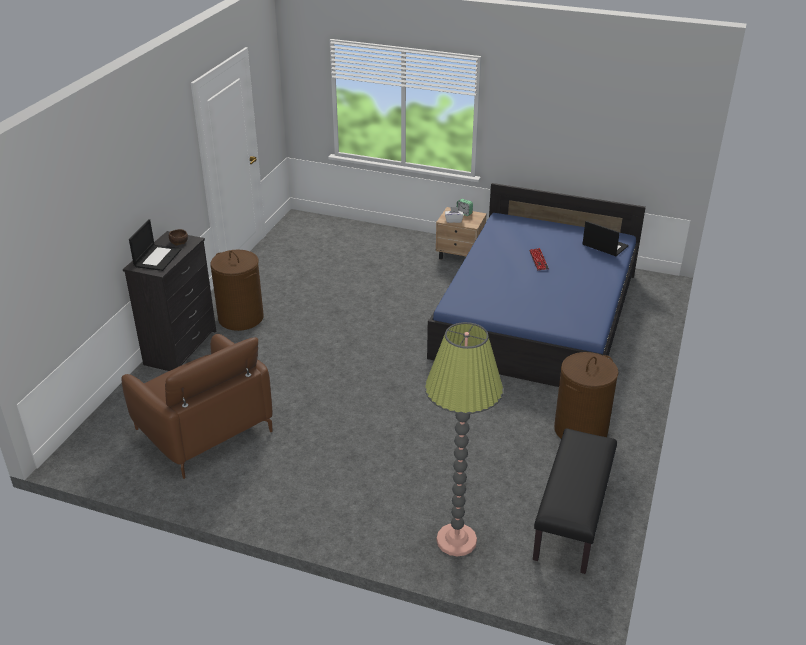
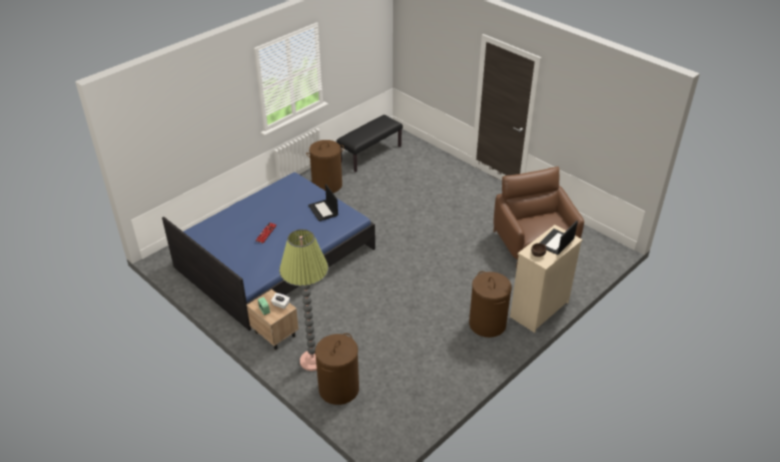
camera: 155 degrees left, 5 degrees up
black dresser [123,231,216,371] -> beige dresser [510,225,583,333]
floor lamp [425,322,503,556] -> floor lamp moved to [279,229,329,371]
laptop [583,221,629,256] -> laptop moved to [308,184,338,221]
none -> brown laundry basket [315,333,359,405]

